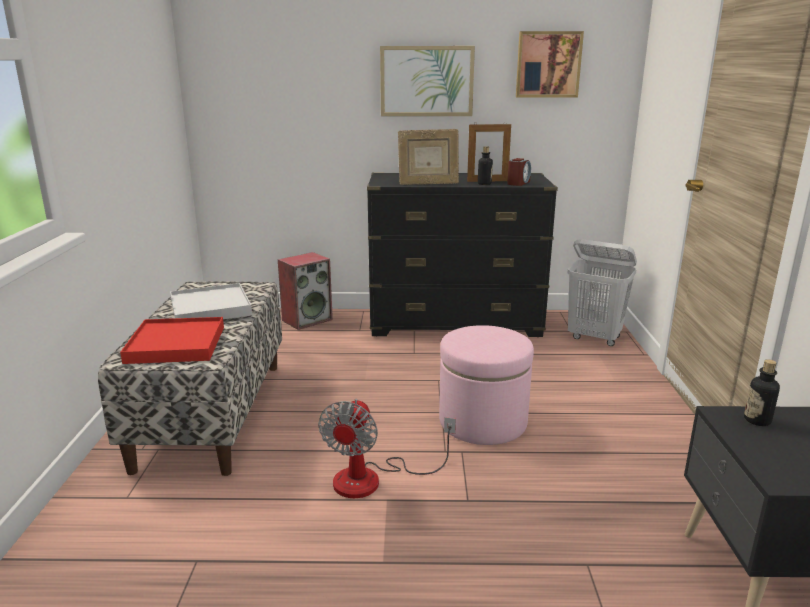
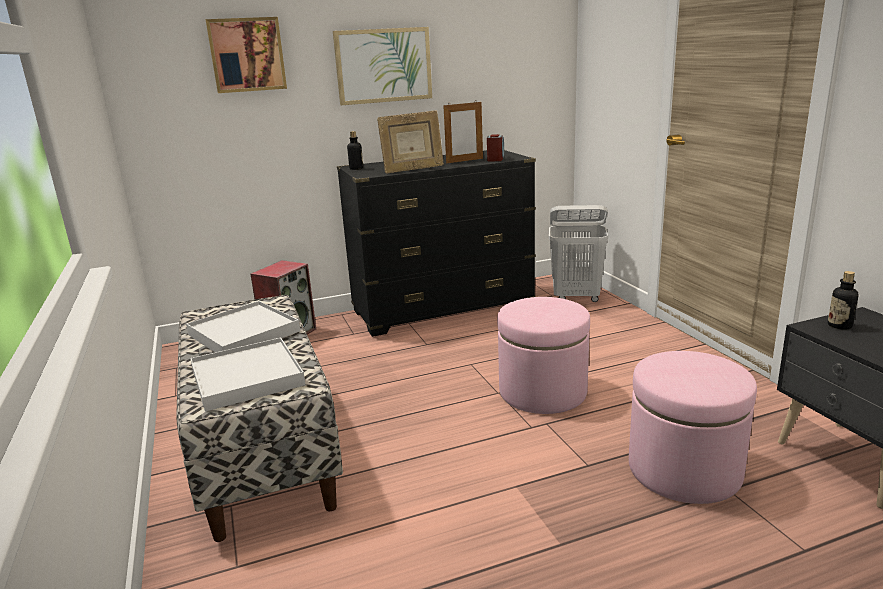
camera: 20 degrees left, 0 degrees up
red tray [120,317,224,364] -> white tray [190,338,305,412]
fan [318,398,456,498] -> none
bottle [478,146,493,185] -> bottle moved to [347,131,363,170]
picture [516,31,584,97] -> picture moved to [206,17,287,93]
none -> pink ottoman [629,351,757,504]

